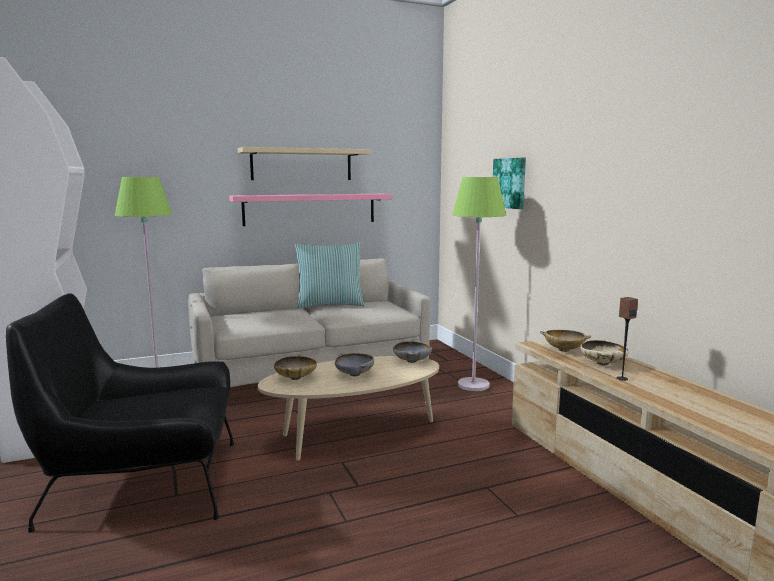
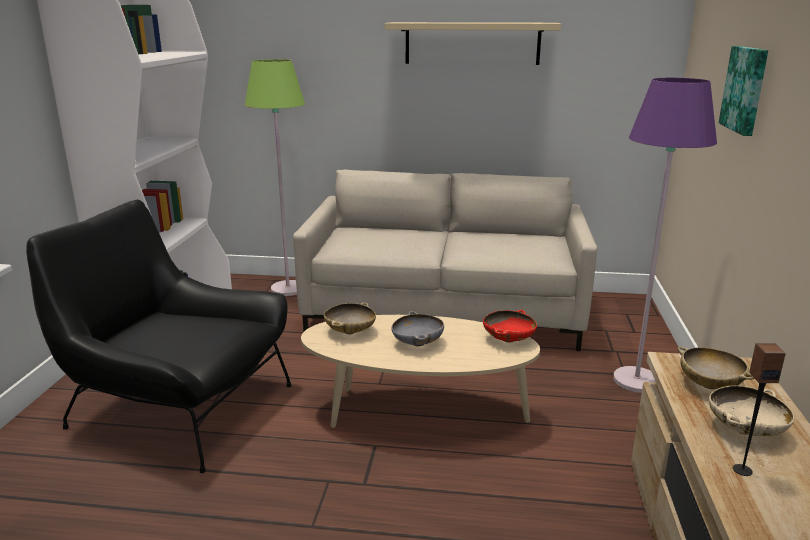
camera: 30 degrees right, 10 degrees up
pink shelf [229,194,392,226] -> none
pillow [295,242,365,308] -> none
grey bowl [393,340,432,363] -> red bowl [483,310,537,343]
green floor lamp [452,177,506,391] -> purple floor lamp [613,78,717,393]

